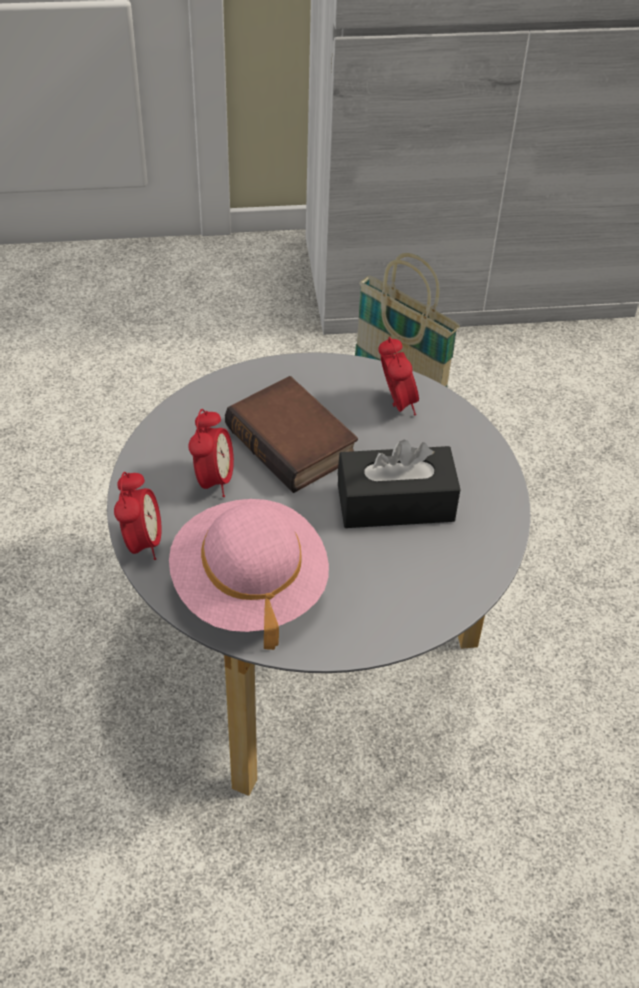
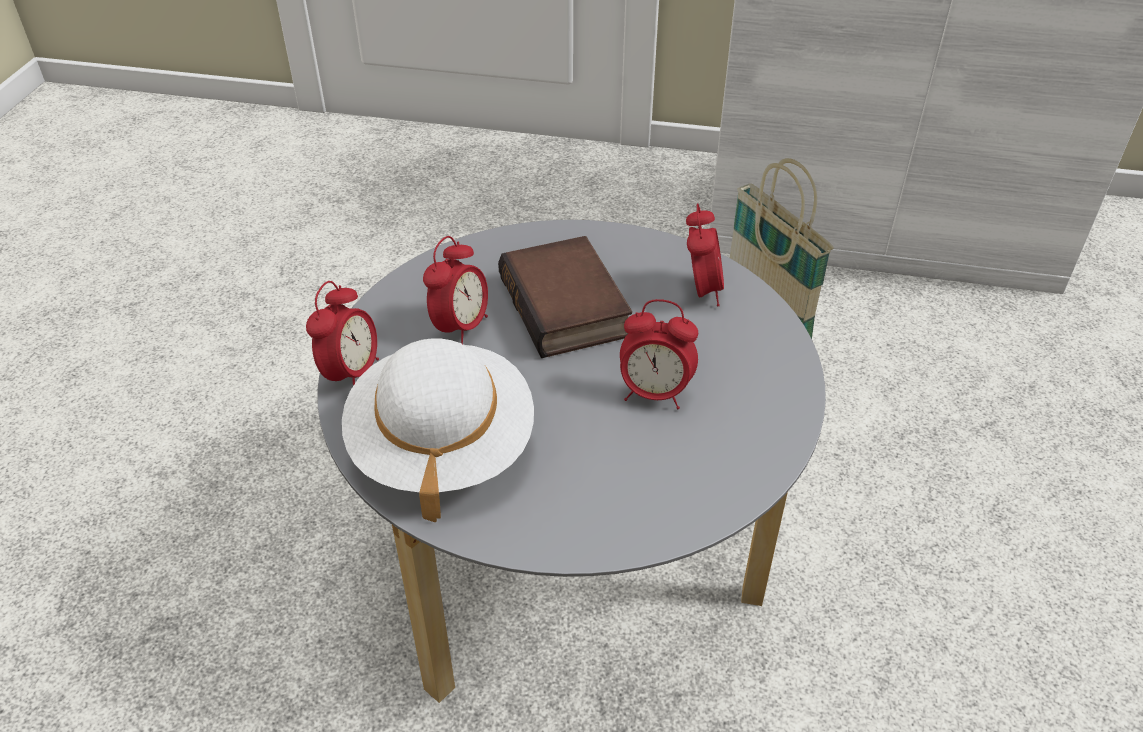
camera: 20 degrees right, 5 degrees down
pink hat [169,499,329,650] -> white hat [342,338,534,522]
black tissue box [338,440,461,528] -> alarm clock [620,299,698,409]

